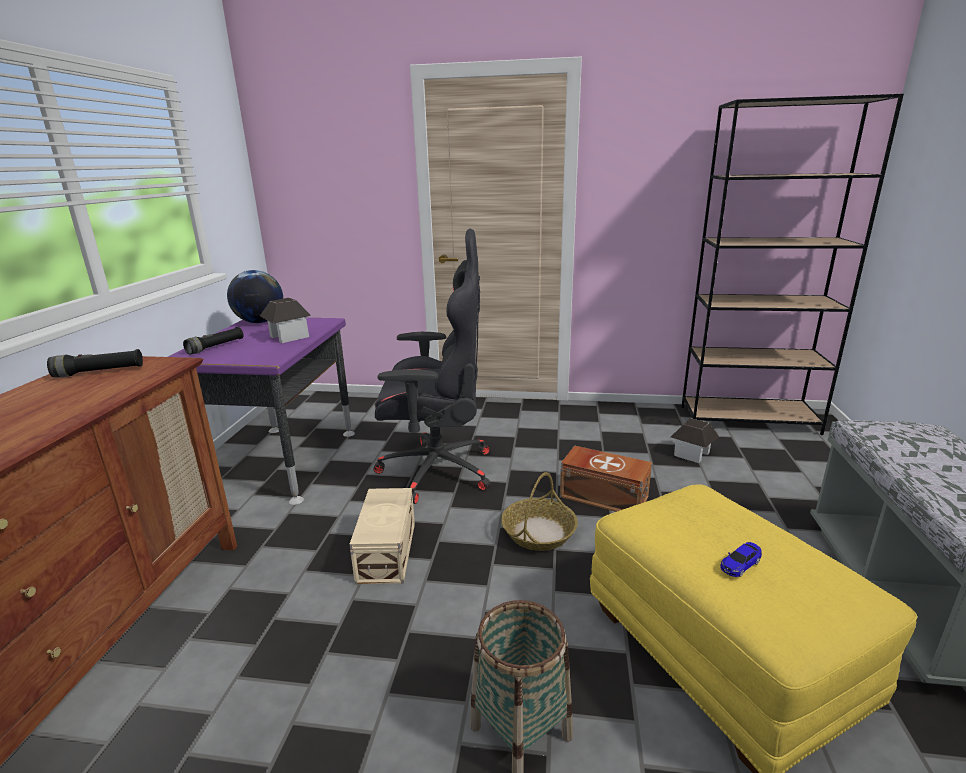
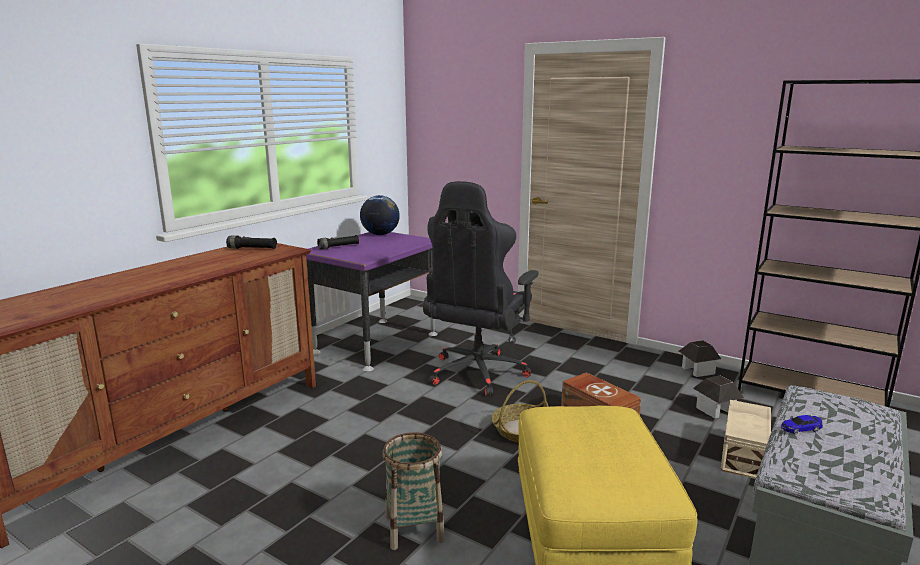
camera: 25 degrees right, 5 degrees down
toy house [260,298,311,343] -> toy house moved to [679,340,721,377]
beige storage box [349,488,415,584] -> beige storage box moved to [720,400,771,479]
black office chair [374,228,491,504] -> black office chair turned 90 degrees clockwise [423,181,539,396]
toy car [720,542,762,577] -> toy car moved to [781,415,823,434]

